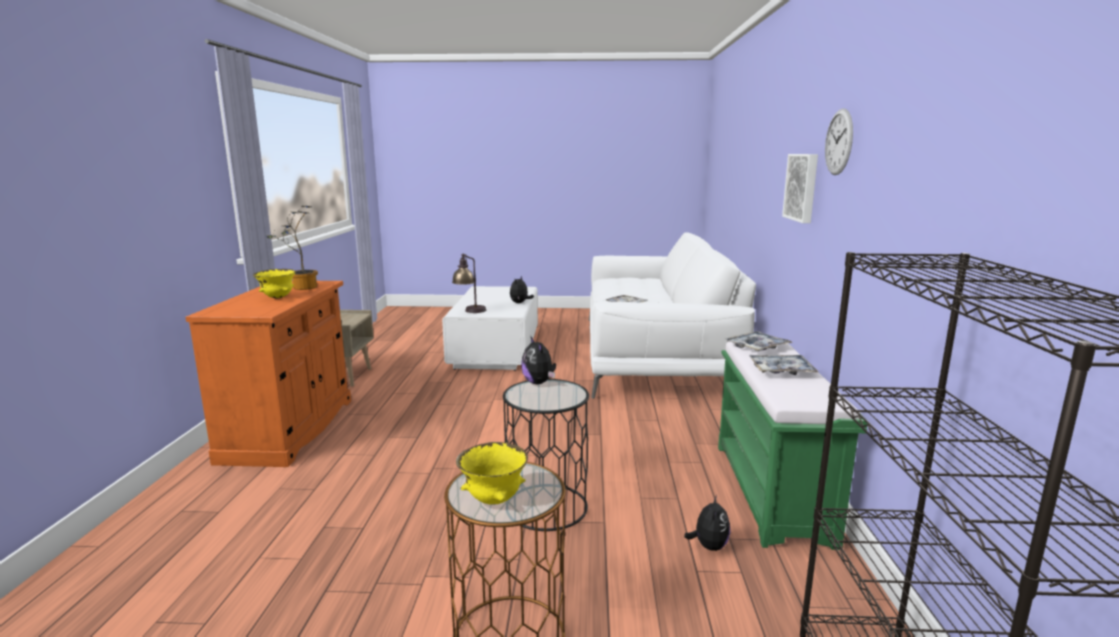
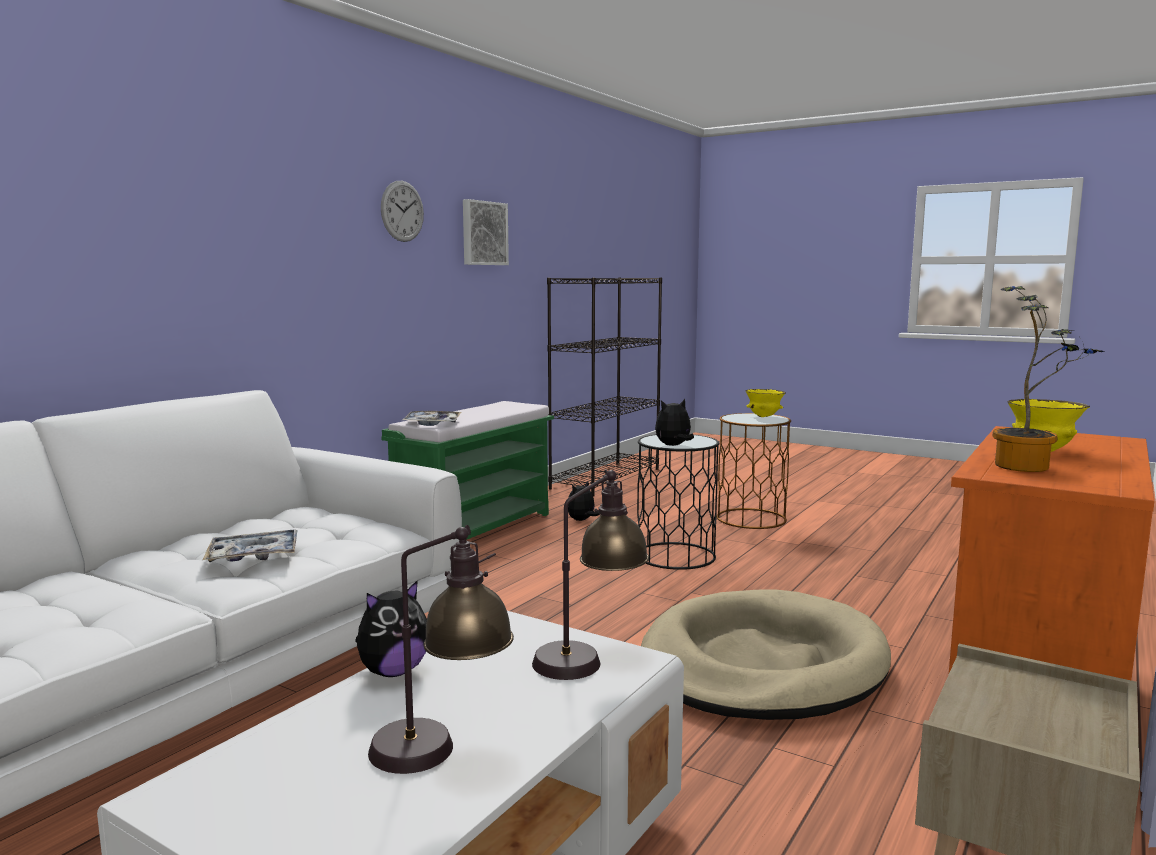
camera: 150 degrees left, 5 degrees down
plush toy [521,337,556,384] -> plush toy turned 120 degrees counterclockwise [655,399,694,446]
tray [749,355,819,375] -> none
picture [782,154,818,223] -> picture moved to [463,199,509,265]
none -> table lamp [368,525,514,774]
none -> beige dog bed [641,589,891,720]

